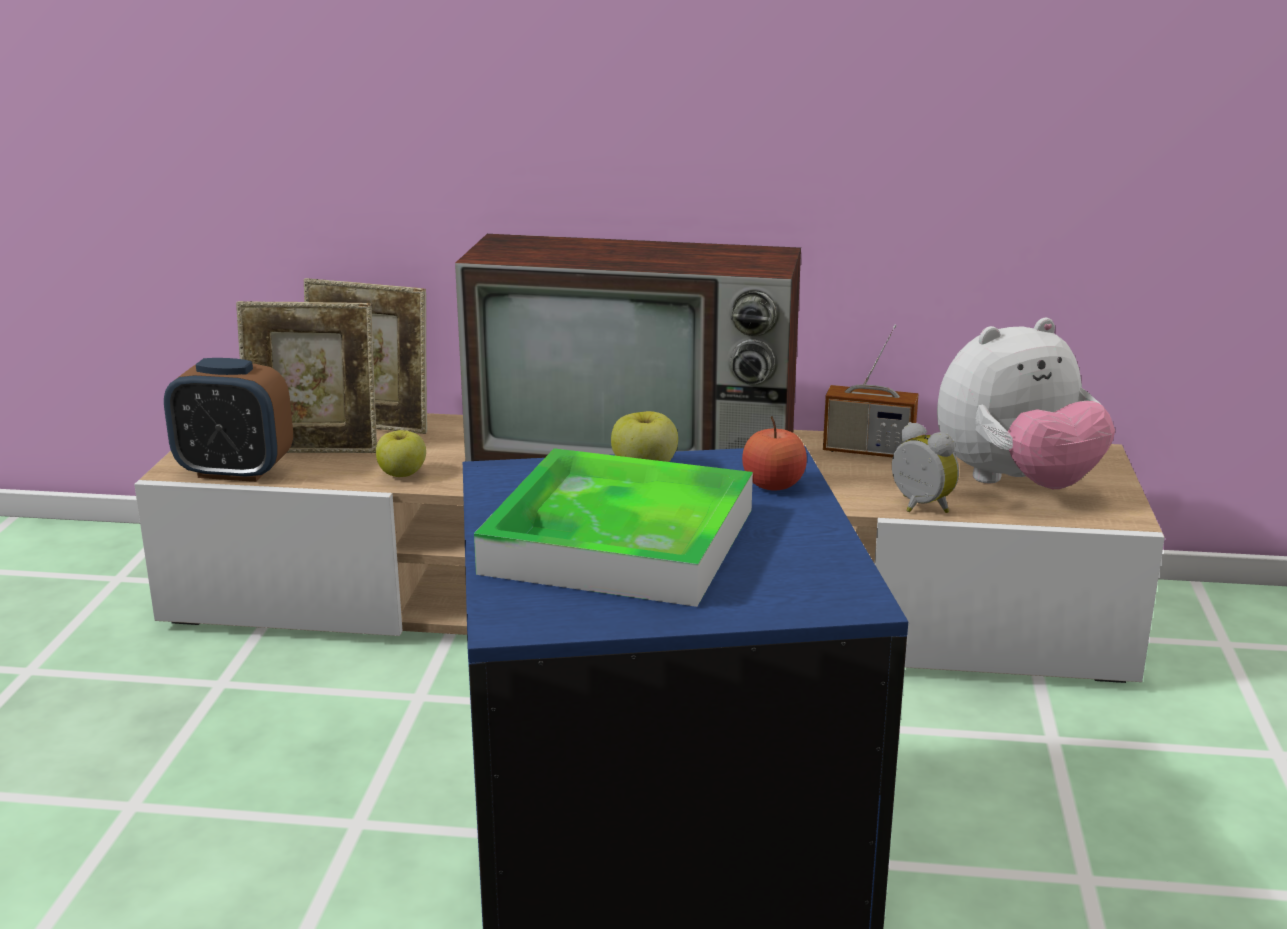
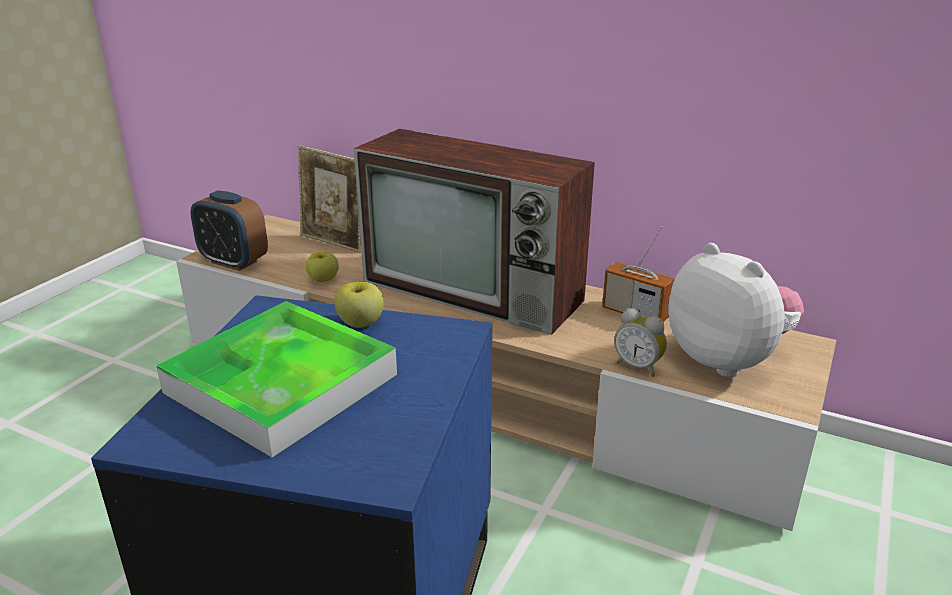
camera: 20 degrees right, 5 degrees up
picture frame [236,301,377,453] -> none
apple [742,416,807,490] -> none
alarm clock [892,422,959,513] -> alarm clock turned 150 degrees clockwise [614,308,667,377]
plush toy [937,318,1115,489] -> plush toy turned 120 degrees counterclockwise [668,243,804,377]

